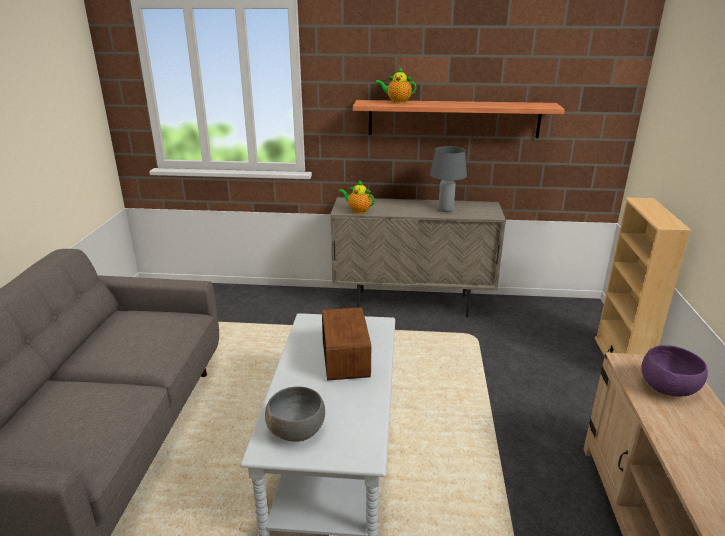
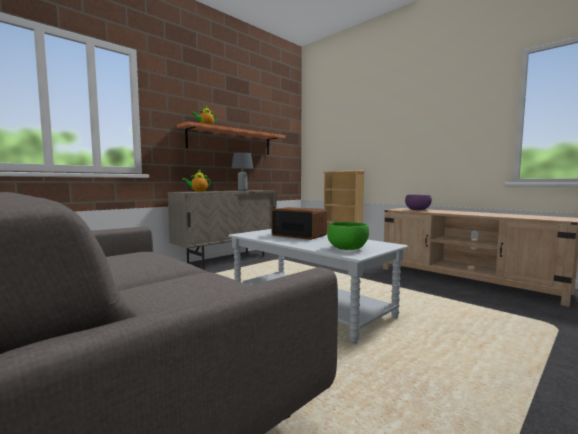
camera: 50 degrees left, 20 degrees down
grey bowl [265,386,325,442] -> green bowl [327,222,369,250]

